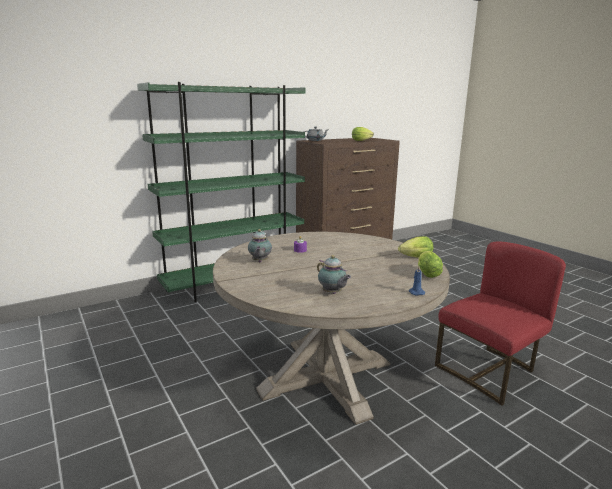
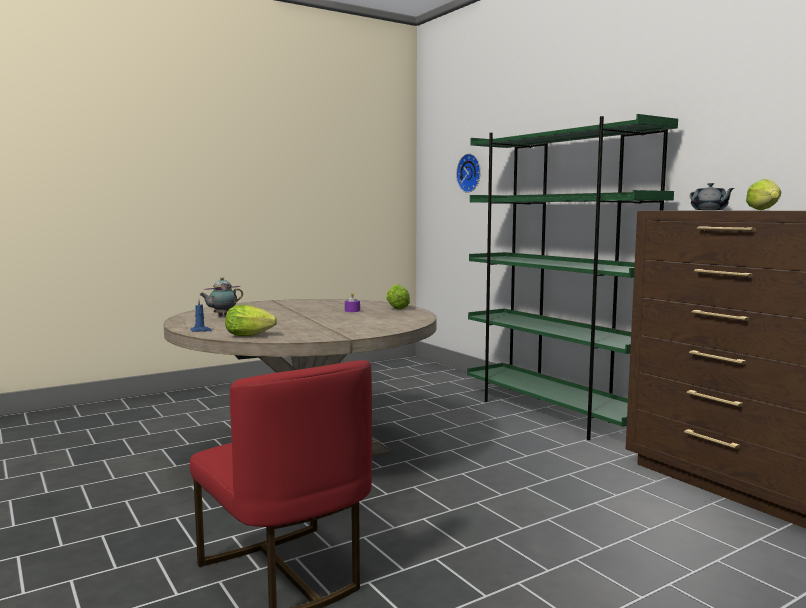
camera: 90 degrees right, 10 degrees down
teapot [248,229,272,262] -> none
lettuce [398,236,433,258] -> lettuce moved to [386,284,410,310]
none -> wall clock [456,154,481,193]

